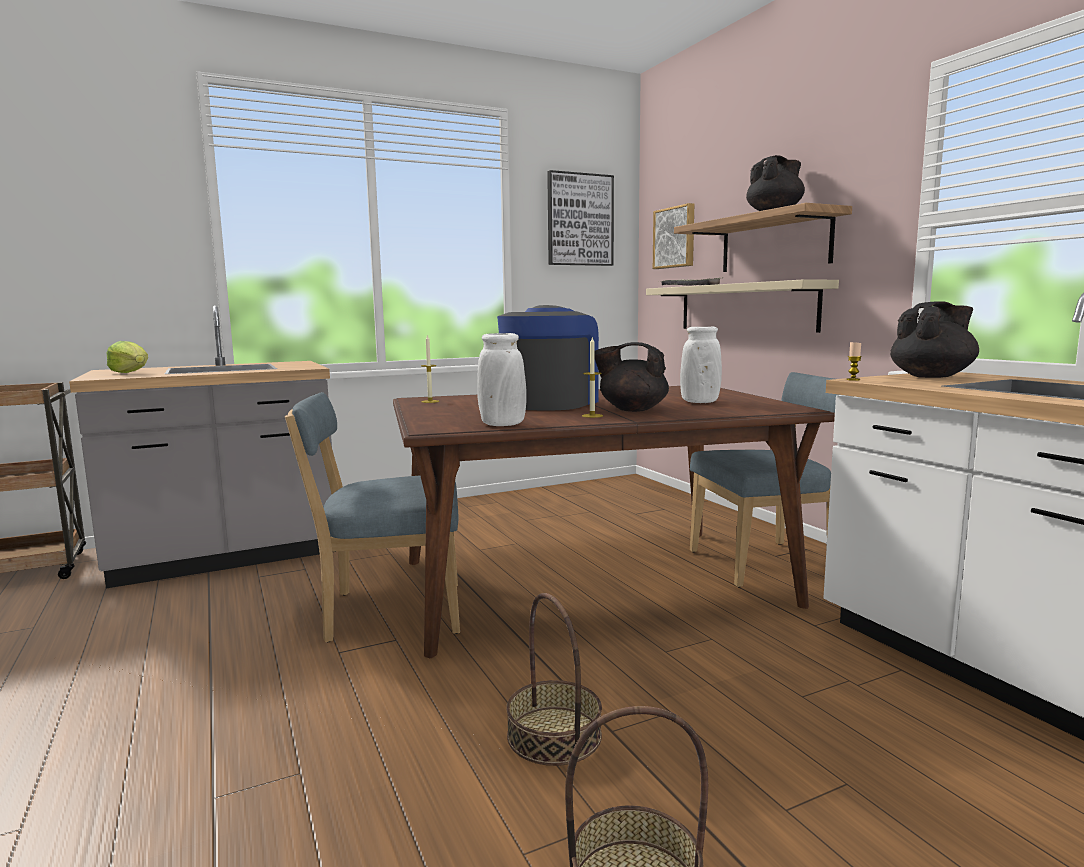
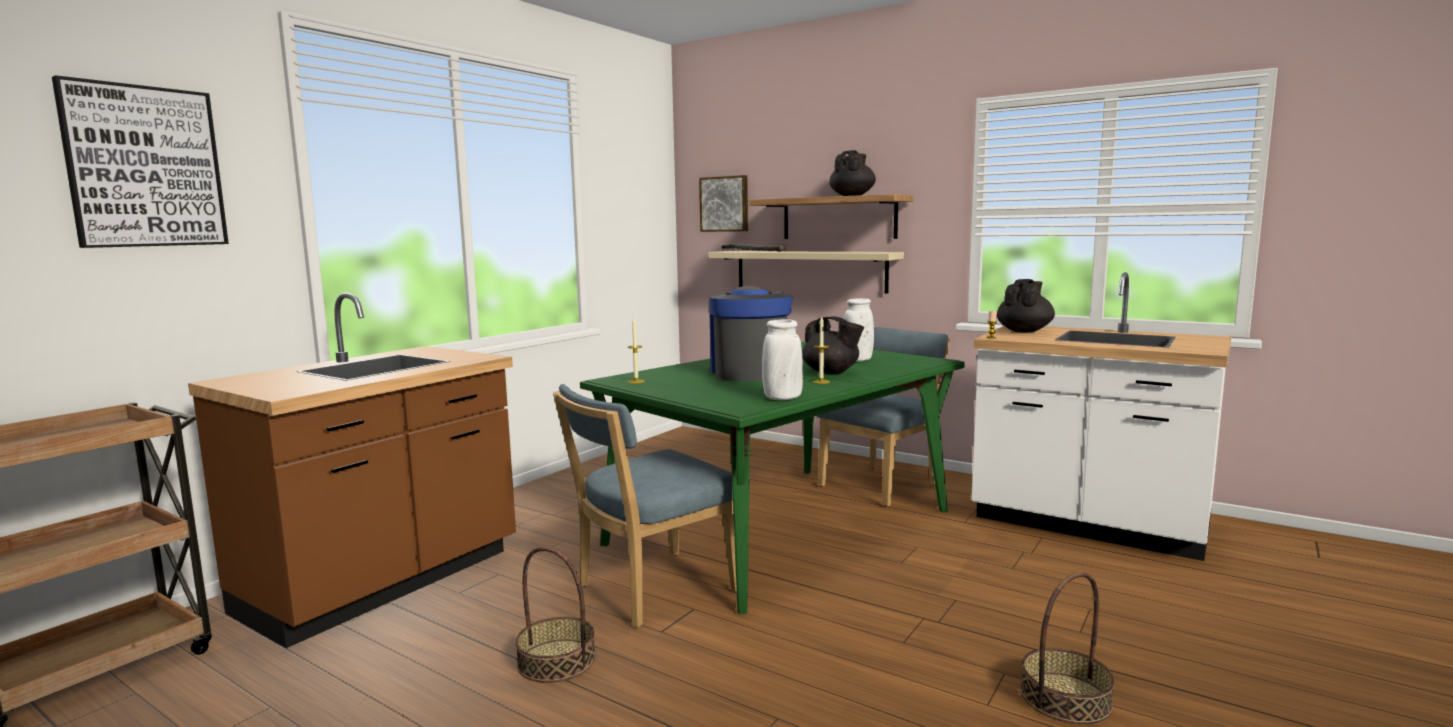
camera: 30 degrees left, 0 degrees up
grey counter [69,306,332,588] -> brown counter [188,293,516,648]
lettuce [106,341,148,373] -> none
brown dining table [393,386,835,658] -> green dining table [580,342,965,614]
basket [506,593,602,766] -> basket moved to [515,547,596,683]
picture [547,170,614,266] -> picture moved to [52,75,229,248]
black teapot [595,342,669,412] -> black teapot turned 120 degrees counterclockwise [802,317,864,374]

